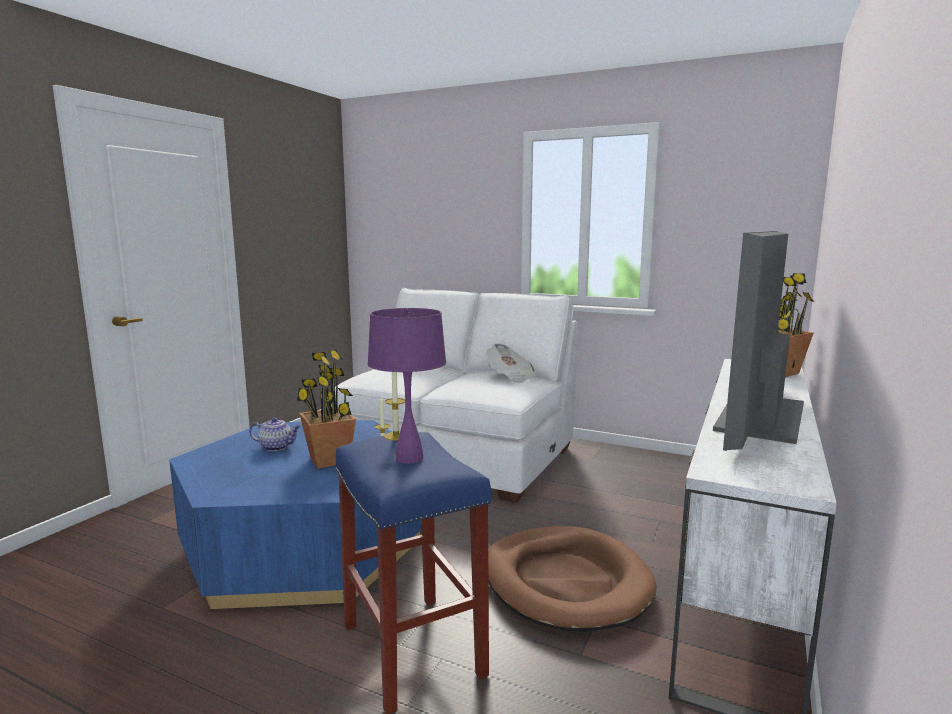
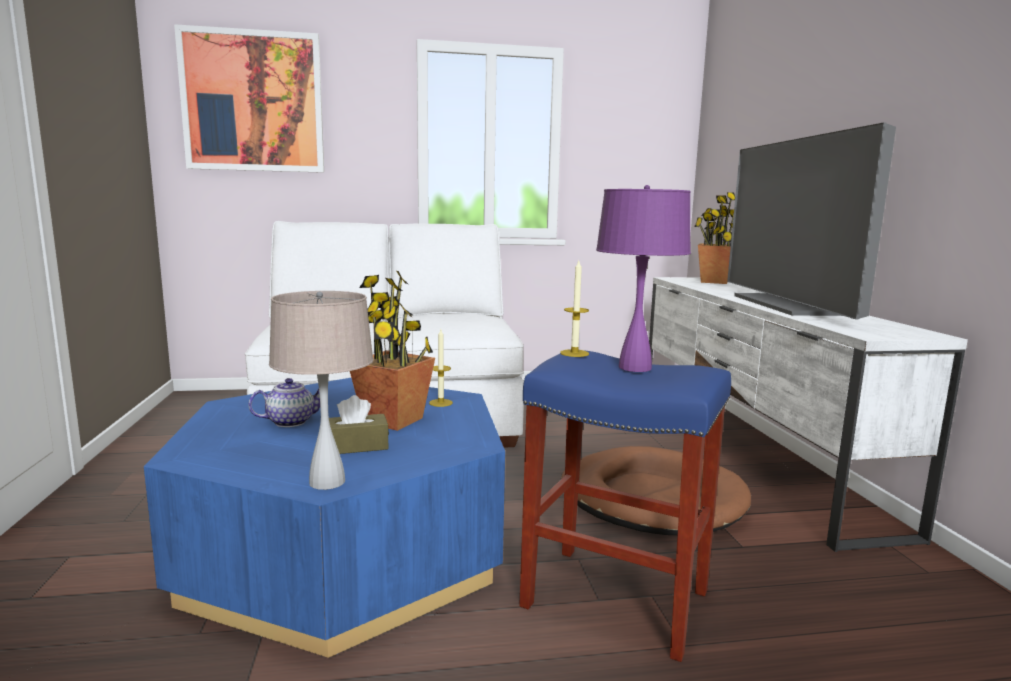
camera: 35 degrees left, 0 degrees up
newspaper [486,343,537,383] -> none
none -> picture [174,24,324,173]
none -> beige table lamp [269,291,374,490]
none -> brown tissue box [329,395,389,454]

